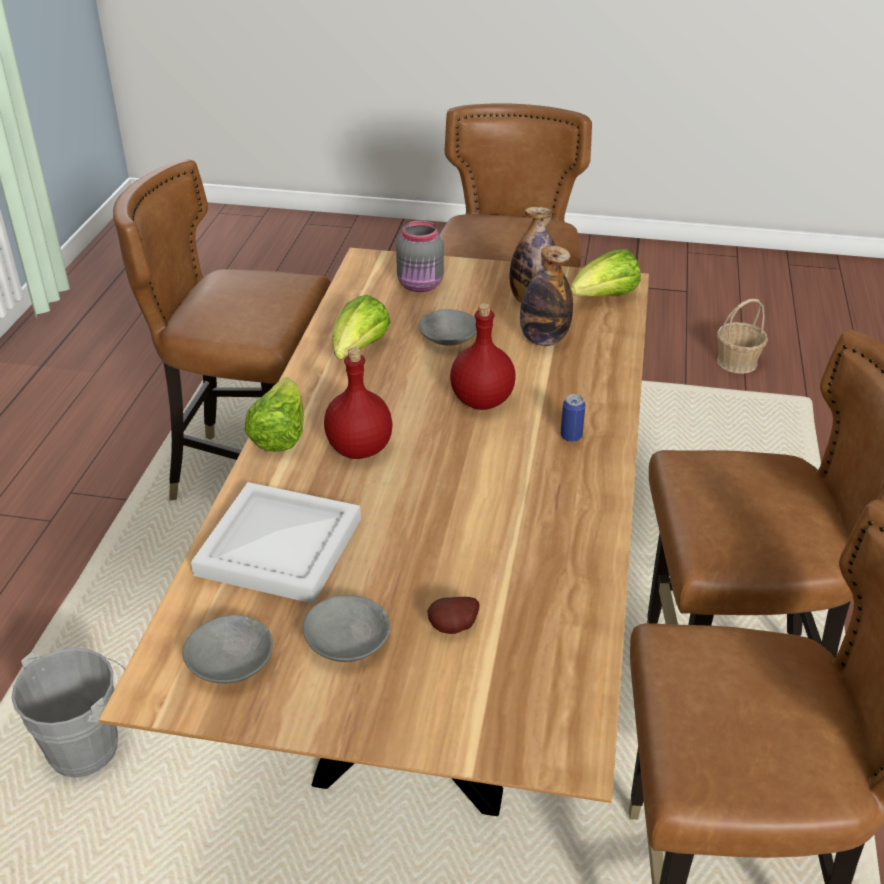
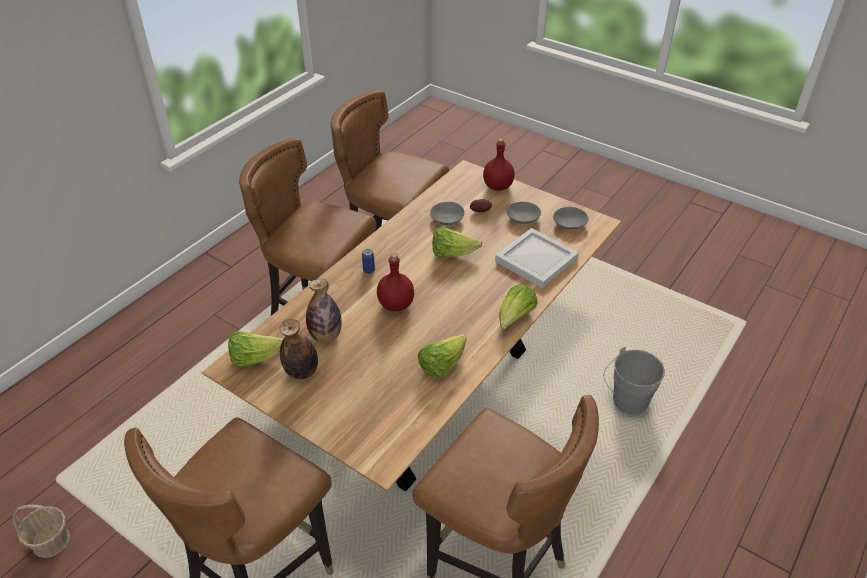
camera: 155 degrees left, 5 degrees up
red bottle [324,348,393,459] -> red bottle moved to [483,138,515,191]
grey jar [396,221,444,292] -> none
grey bowl [419,309,477,346] -> grey bowl moved to [430,202,465,225]
none -> lettuce [433,227,482,258]

